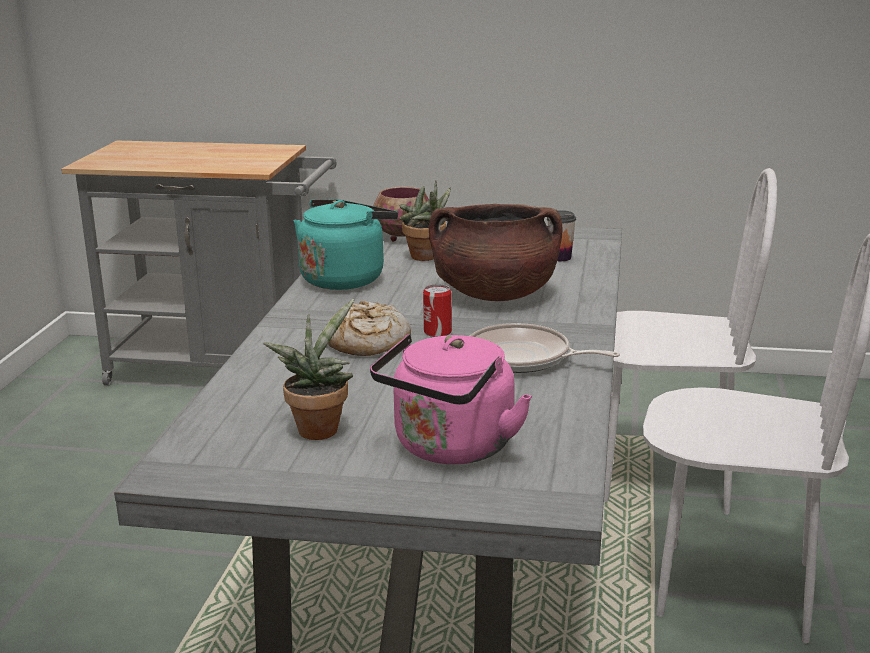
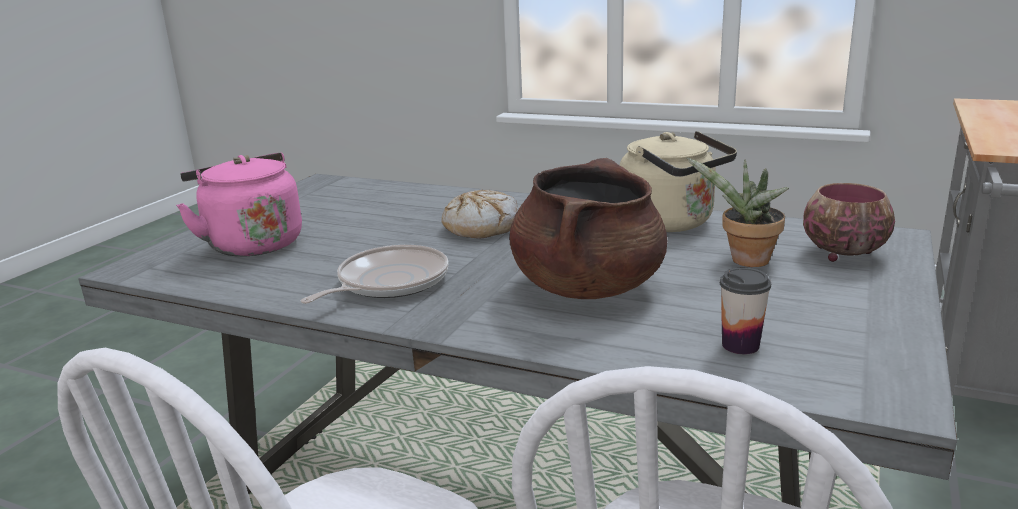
camera: 105 degrees right, 0 degrees up
potted plant [263,299,354,440] -> none
turquoise kettle [293,199,398,290] -> beige kettle [619,131,737,232]
can [423,284,452,337] -> none

